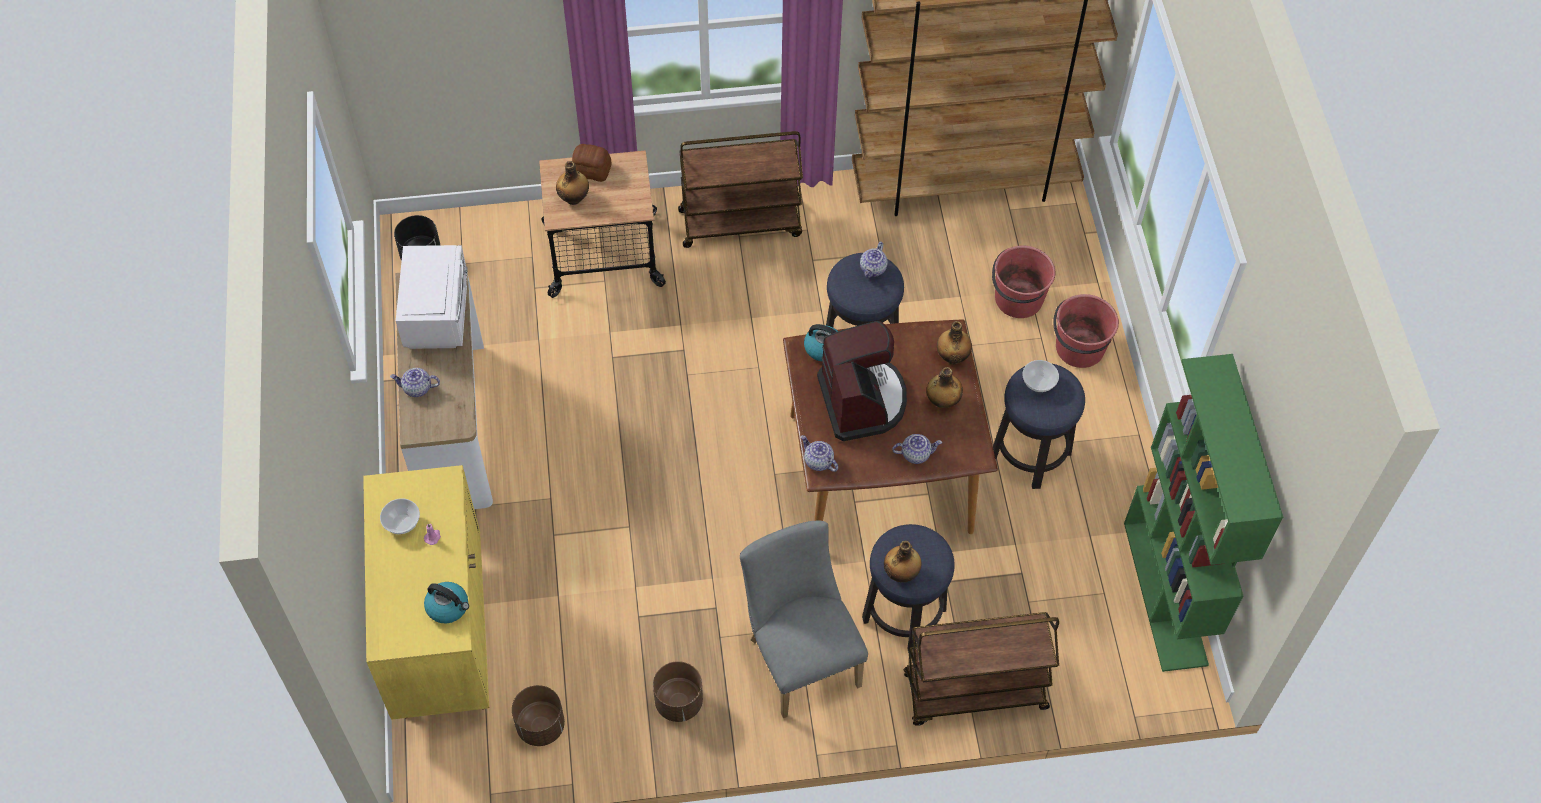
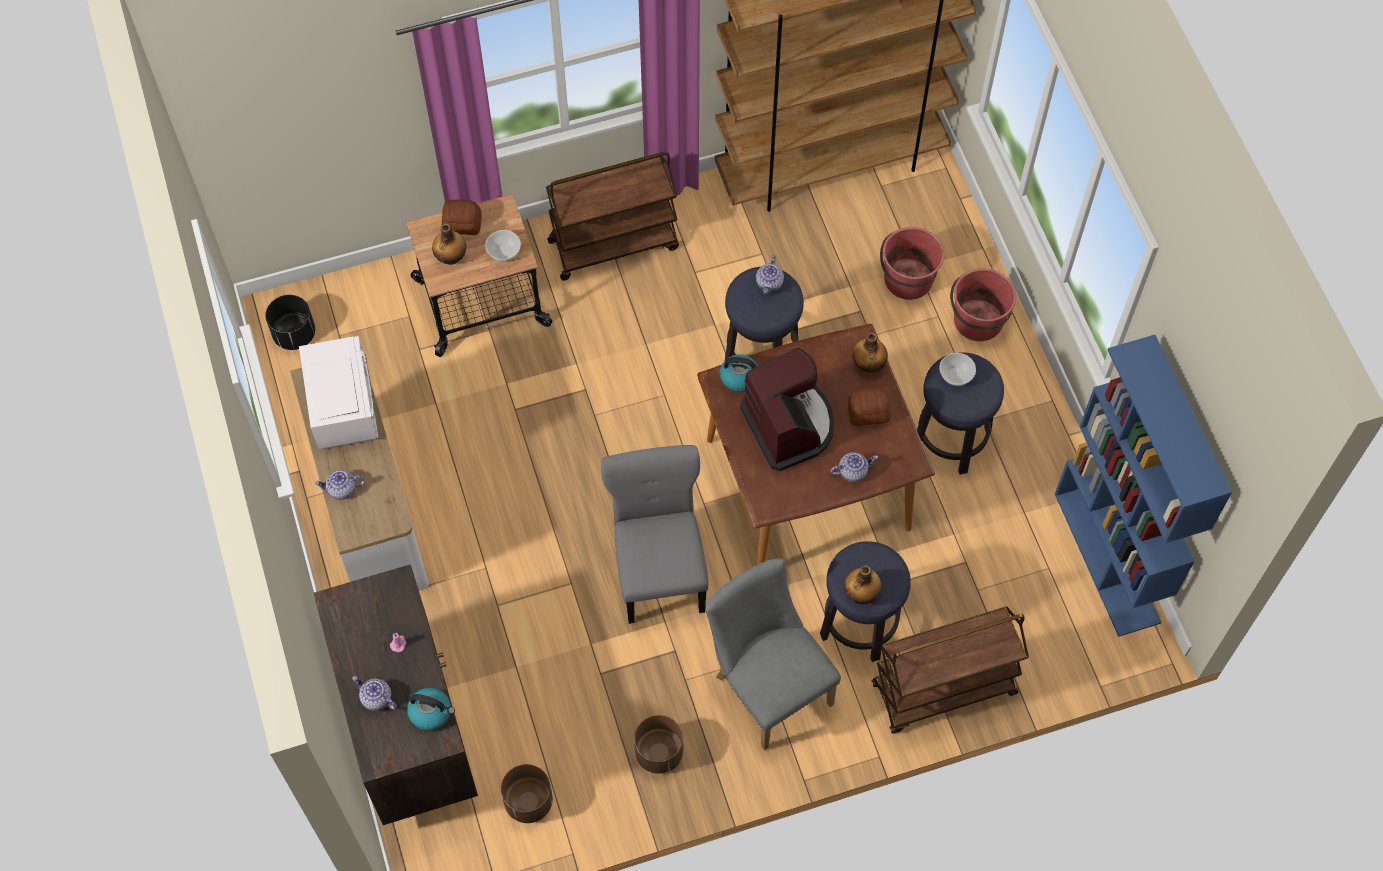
camera: 10 degrees left, 5 degrees up
yellow cabinet [363,465,489,720] -> brown cabinet [313,564,478,825]
bowl [380,498,420,534] -> bowl moved to [486,230,521,261]
teapot [801,435,838,472] -> teapot moved to [352,676,397,711]
bottle [926,367,963,408] -> bread [848,388,891,426]
green bookcase [1124,354,1283,672] -> blue bookcase [1055,335,1232,637]
none -> grey chair [601,445,708,624]

